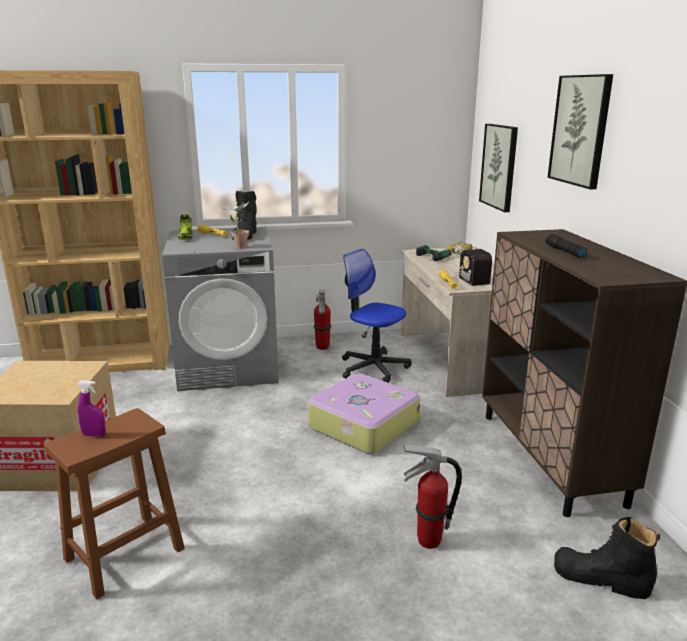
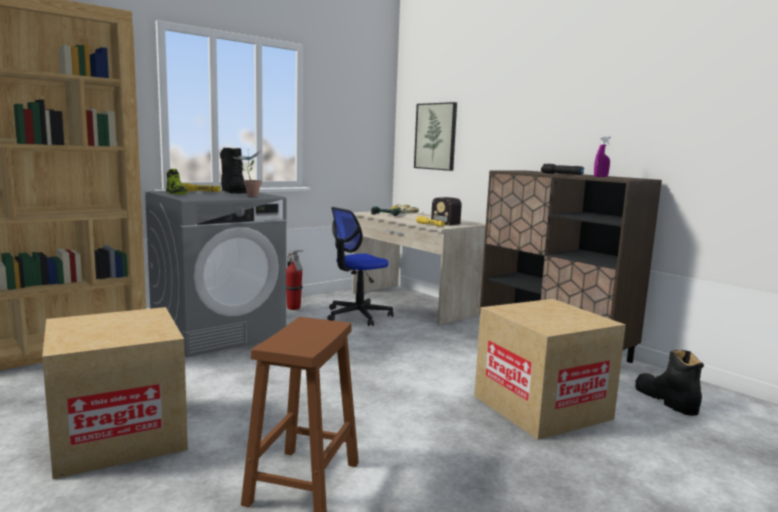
camera: 30 degrees left, 10 degrees down
purple spray bottle [77,380,106,437] -> purple spray bottle moved to [594,136,611,177]
suitcase [308,373,420,454] -> none
office chair [342,249,411,383] -> office chair turned 45 degrees counterclockwise [327,207,394,326]
fire extinguisher [403,444,462,549] -> cardboard box [474,299,626,440]
picture [547,74,613,189] -> none
black boot [554,517,661,599] -> black boot turned 75 degrees clockwise [635,350,704,416]

